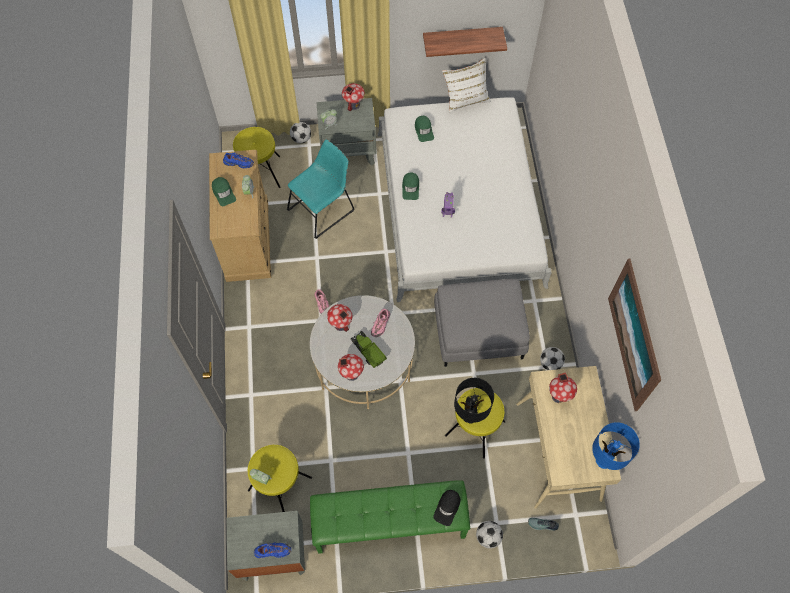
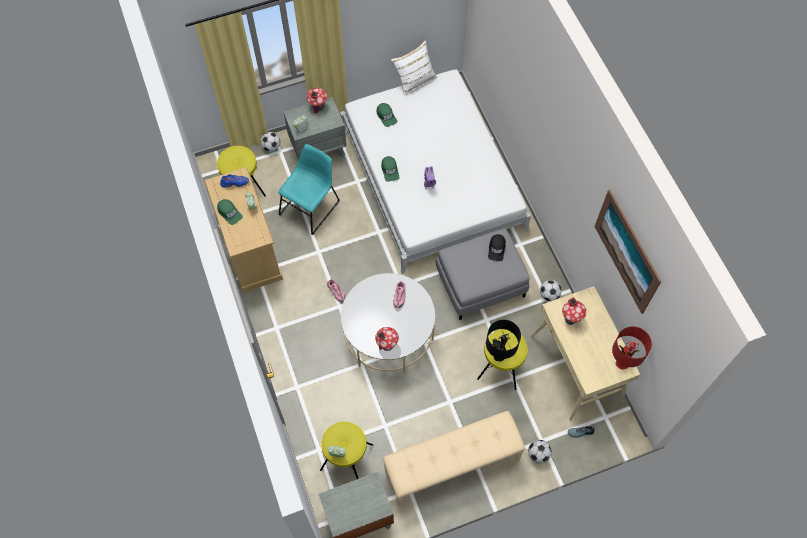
camera: 15 degrees left, 0 degrees up
blue shoe [254,542,291,558] -> none
green bench [310,480,470,554] -> beige bench [383,411,526,507]
toy house [327,304,352,332] -> none
toy truck [351,331,387,368] -> none
shelf [423,27,507,57] -> none
black cap [434,490,461,526] -> black cap moved to [488,234,506,261]
blue table lamp [592,422,640,470] -> red table lamp [612,326,652,369]

